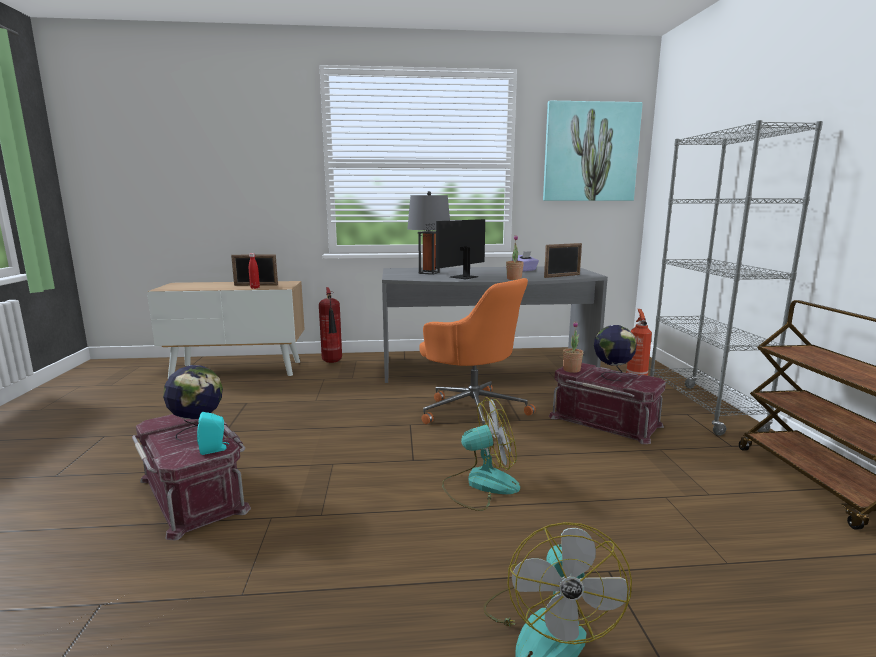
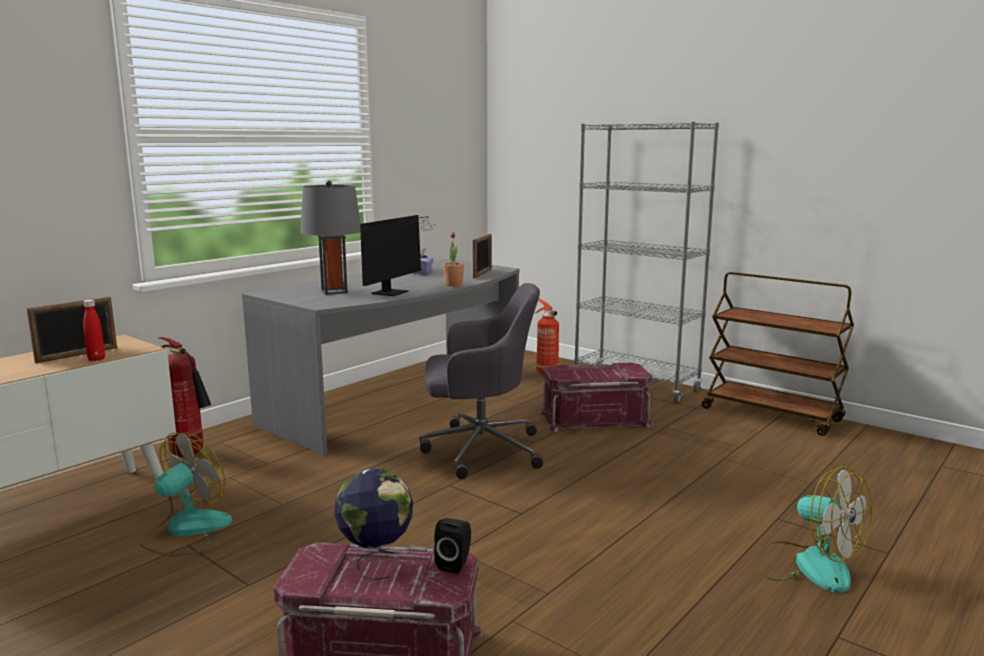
camera: 45 degrees left, 0 degrees up
turquoise speaker [197,412,229,455] -> black speaker [434,518,471,574]
monitor [418,219,485,279] -> monitor turned 150 degrees counterclockwise [360,215,435,296]
orange office chair [419,278,536,434] -> grey office chair [419,283,543,479]
fan [442,397,520,511] -> fan moved to [140,432,232,556]
picture [543,101,643,201] -> none
potted plant [563,321,583,373] -> none
globe [594,325,637,381] -> none

